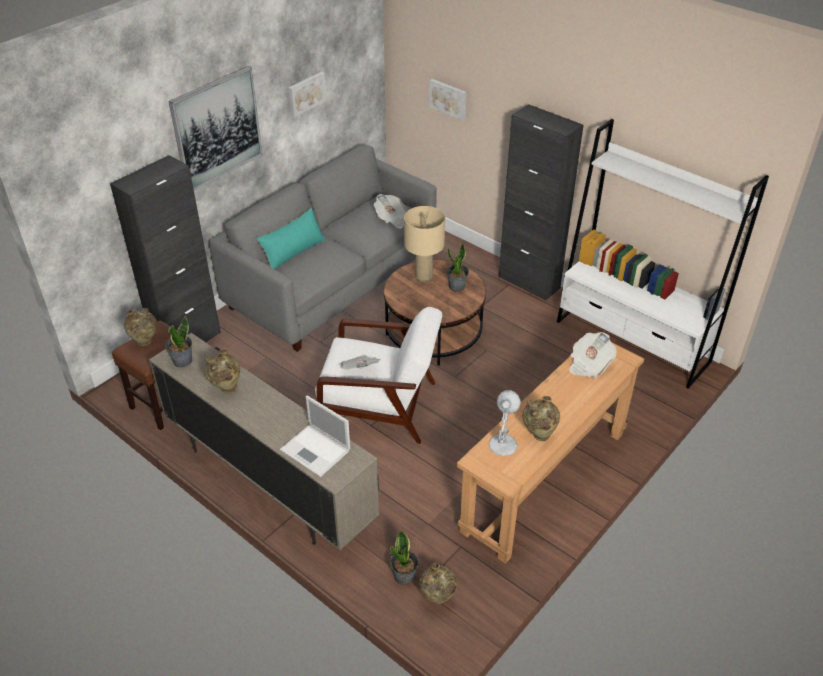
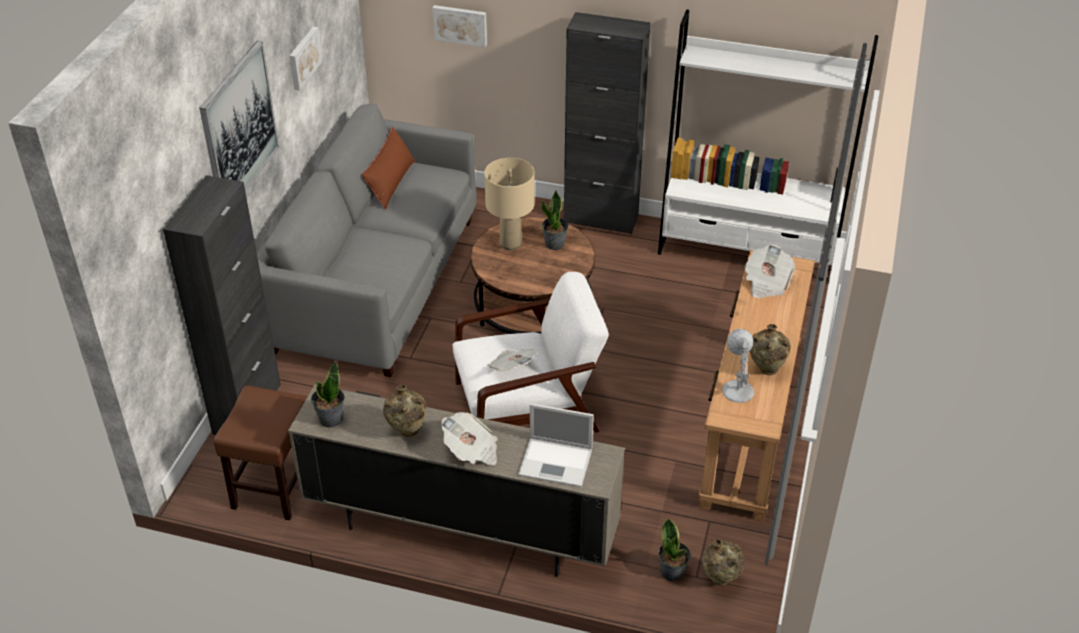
camera: 25 degrees left, 0 degrees up
beige vase [124,308,157,346] -> none
turquoise pillow [256,207,326,269] -> none
newspaper [374,194,407,228] -> newspaper moved to [441,412,498,466]
none -> brown pillow [362,127,415,210]

